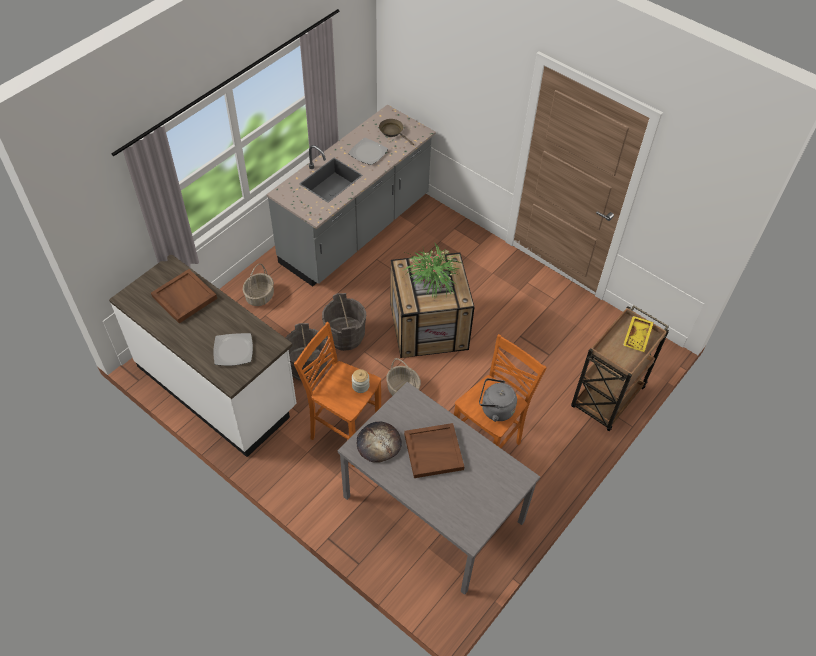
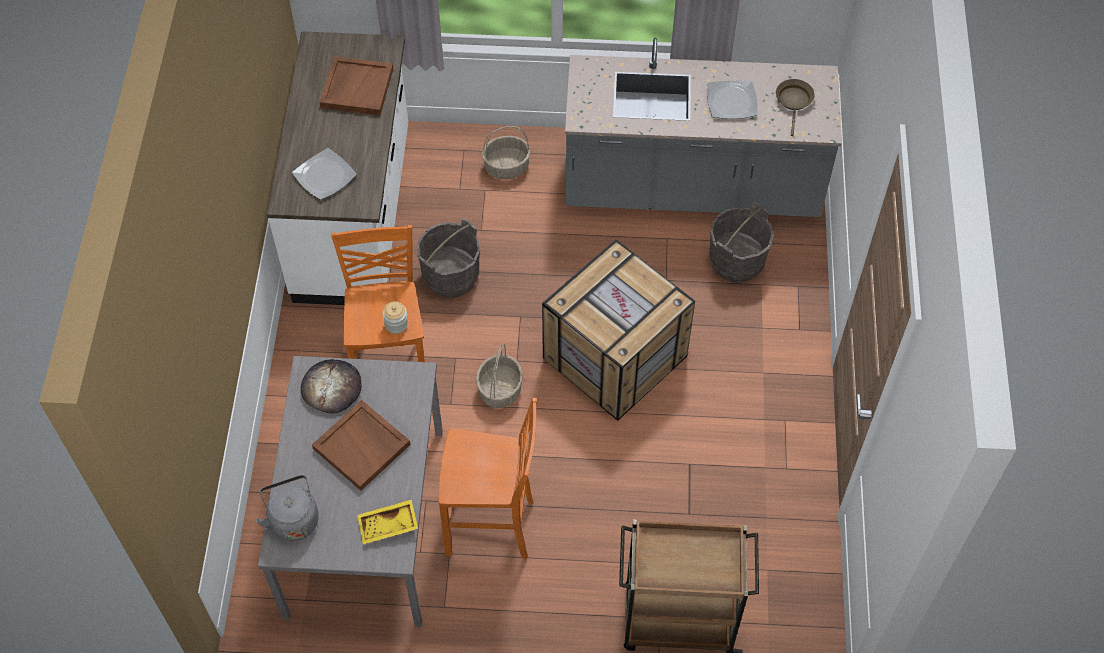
camera: 55 degrees right, 5 degrees up
grey bucket [322,293,366,351] -> grey bucket moved to [709,203,774,283]
potted plant [403,243,463,299] -> none
grey kettle [479,378,517,422] -> grey kettle moved to [256,475,319,541]
yellow tray [623,316,654,352] -> yellow tray moved to [357,499,418,544]

